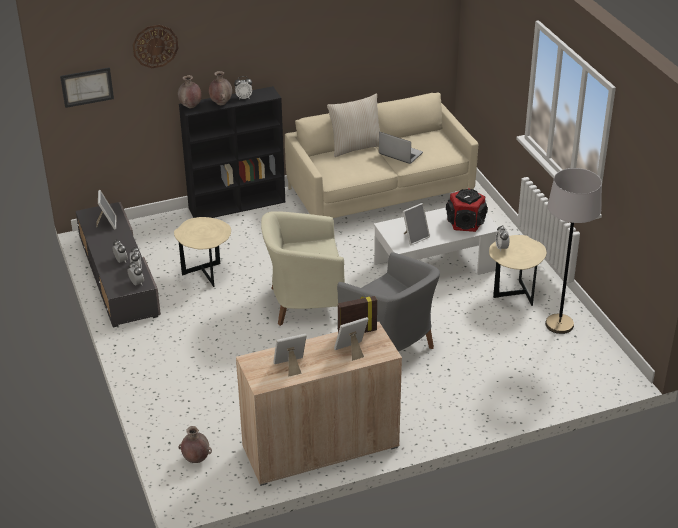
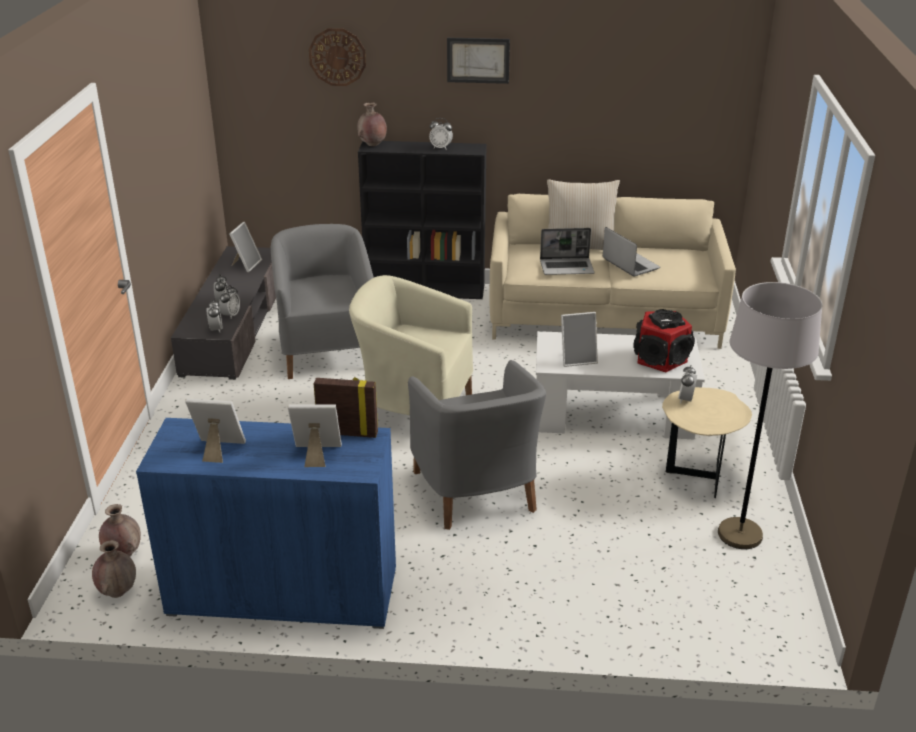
camera: 25 degrees right, 5 degrees down
picture [60,67,114,108] -> picture moved to [447,38,510,84]
beige side table [174,217,231,287] -> grey armchair [271,224,374,379]
brown vase [209,71,232,105] -> brown vase moved to [92,540,136,598]
beige cabinet [236,322,402,486] -> blue cabinet [136,418,396,629]
none -> laptop [540,228,594,275]

